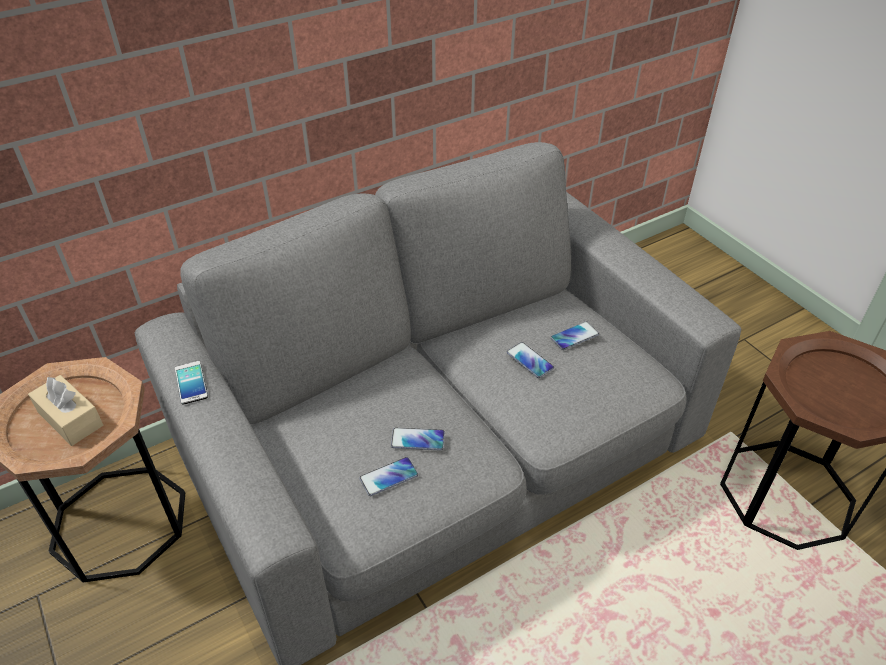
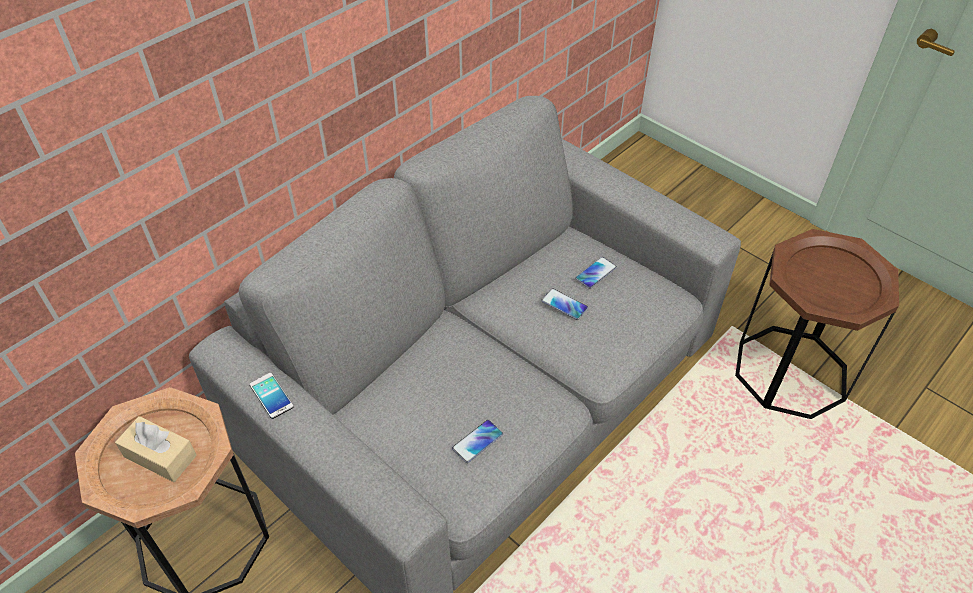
camera: 15 degrees left, 5 degrees up
phone [391,428,445,451] -> none

